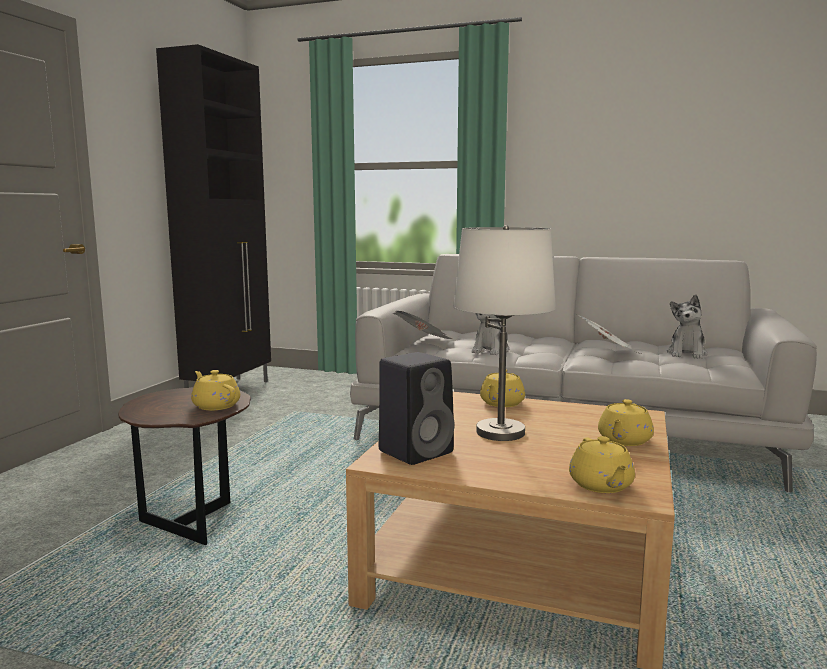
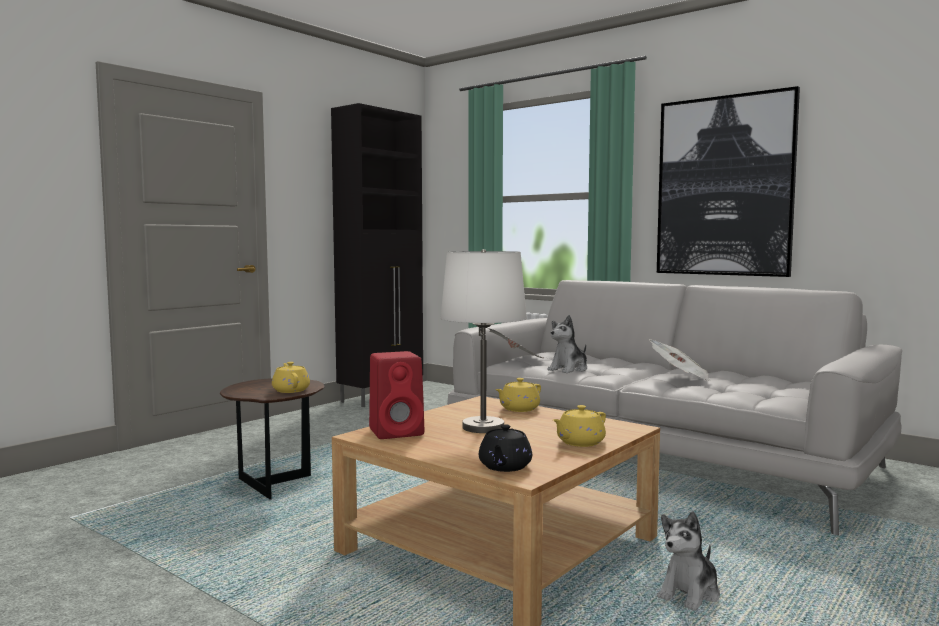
camera: 20 degrees right, 5 degrees down
black speaker [379,352,454,465] -> red speaker [369,351,424,439]
yellow teapot [569,436,635,493] -> black teapot [479,424,532,472]
plush toy [667,295,708,359] -> plush toy moved to [657,511,720,611]
none -> picture [657,86,800,277]

